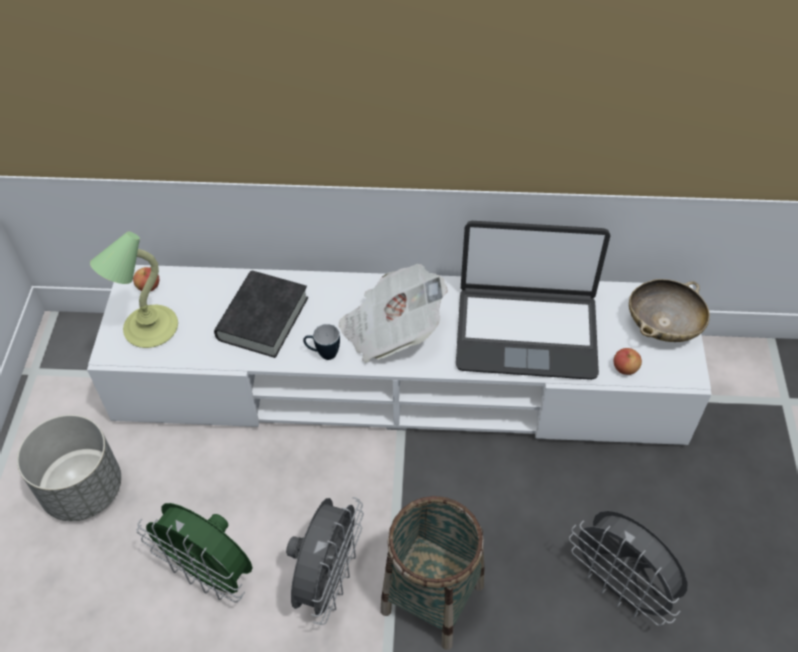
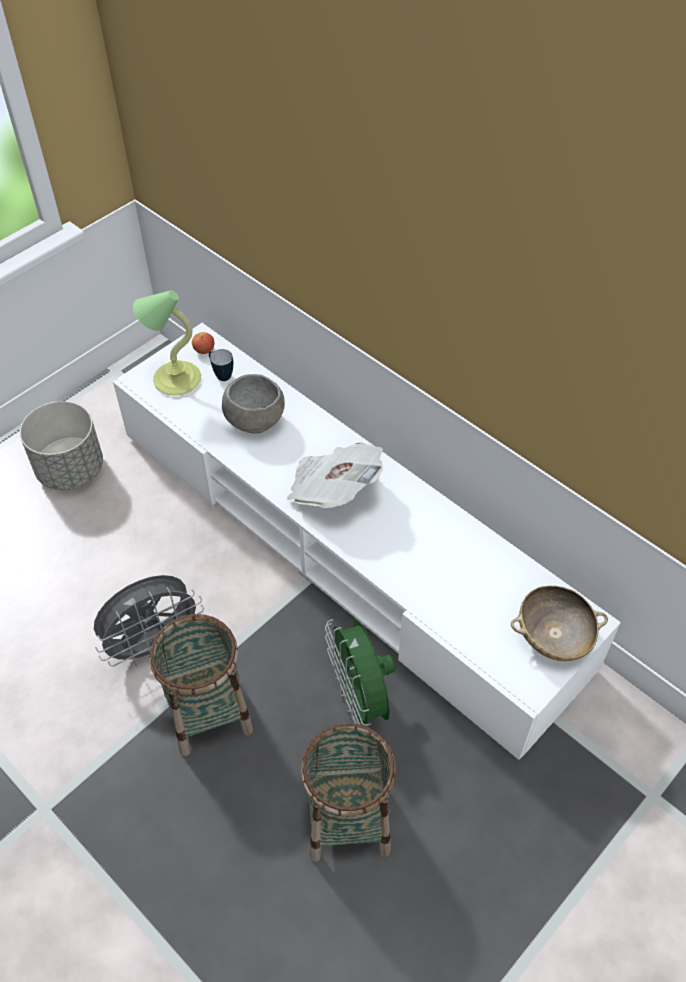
camera: 40 degrees right, 0 degrees up
green fan [137,503,253,603] -> green fan moved to [325,619,396,726]
black book [214,271,308,358] -> grey bowl [222,374,285,434]
mug [303,324,340,360] -> mug moved to [209,349,233,381]
laptop [456,221,610,380] -> none
grey fan [569,510,688,626] -> basket [301,723,396,862]
apple [614,348,642,375] -> none

